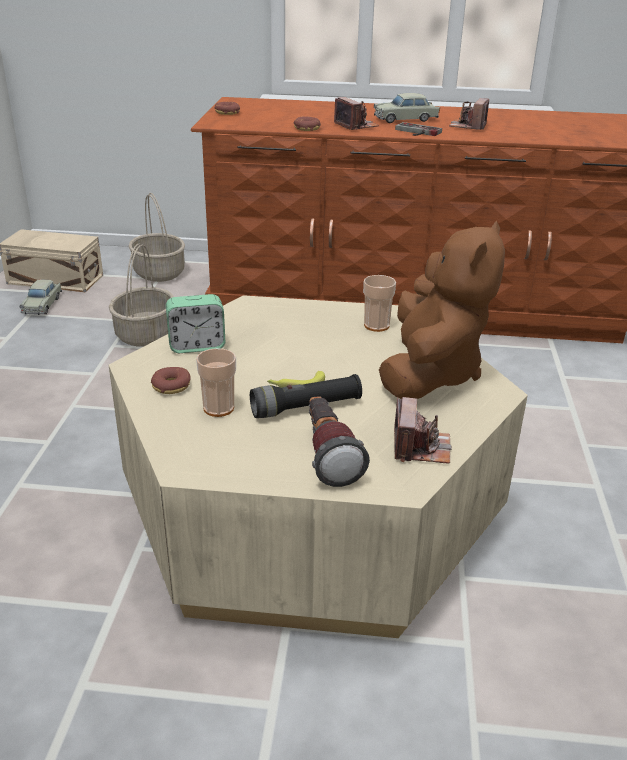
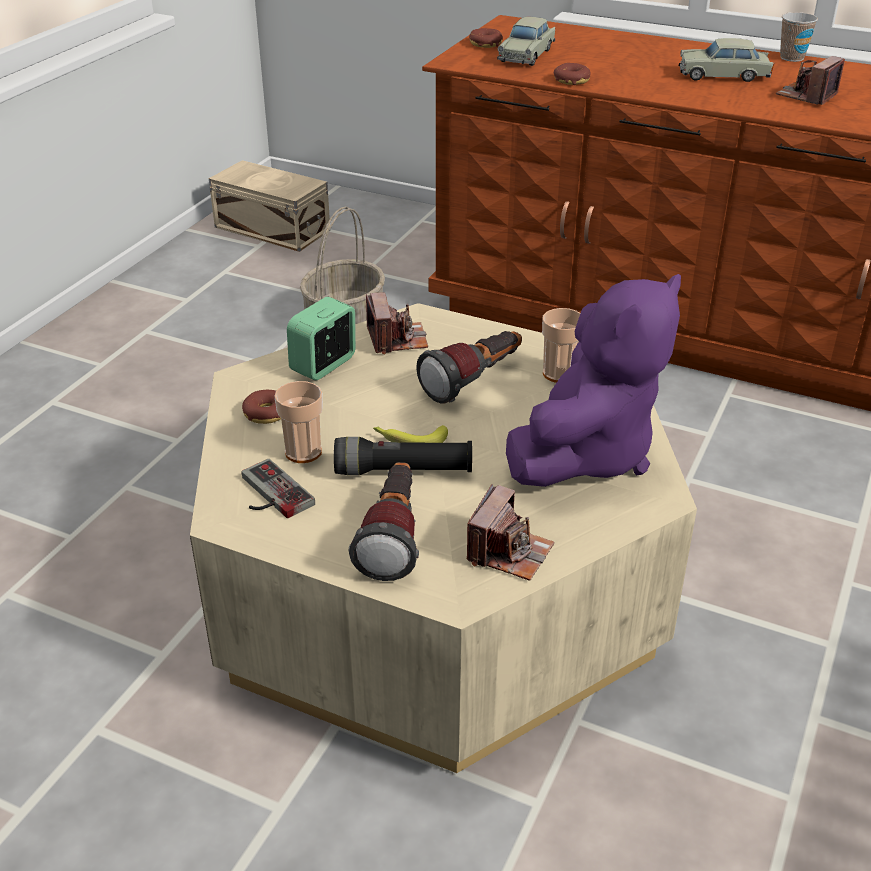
camera: 20 degrees right, 5 degrees up
beige toy car [19,280,62,315] -> beige toy car moved to [497,17,555,66]
basket [128,193,185,282] -> none
alarm clock [166,294,225,353] -> alarm clock turned 120 degrees clockwise [287,297,356,380]
camera [334,97,379,130] -> camera moved to [366,292,428,354]
brown plush toy [379,221,505,399] -> purple plush toy [506,274,681,487]
game controller [395,122,442,136] -> game controller moved to [242,459,315,518]
none -> flashlight [416,331,522,404]
none -> cup [780,12,818,62]

